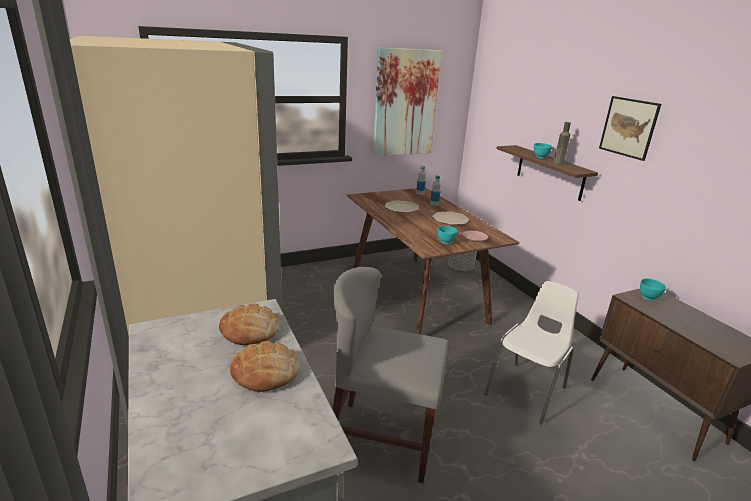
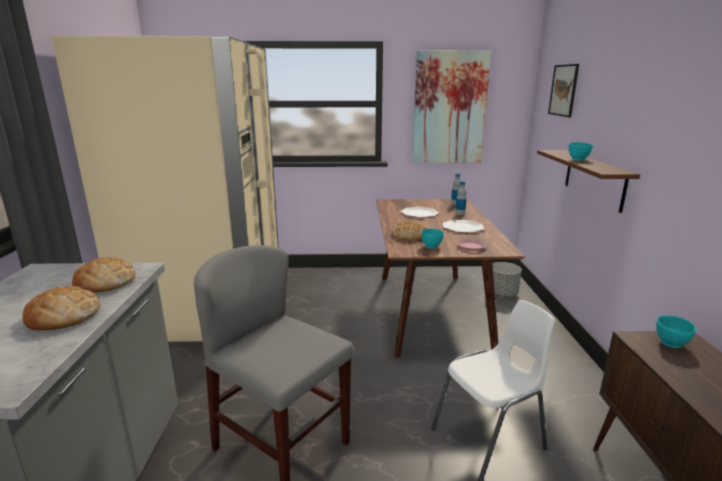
camera: 25 degrees right, 5 degrees down
brown bottle [553,122,571,165] -> none
picture [599,96,661,161] -> picture moved to [548,64,579,117]
none -> bread [391,220,427,240]

